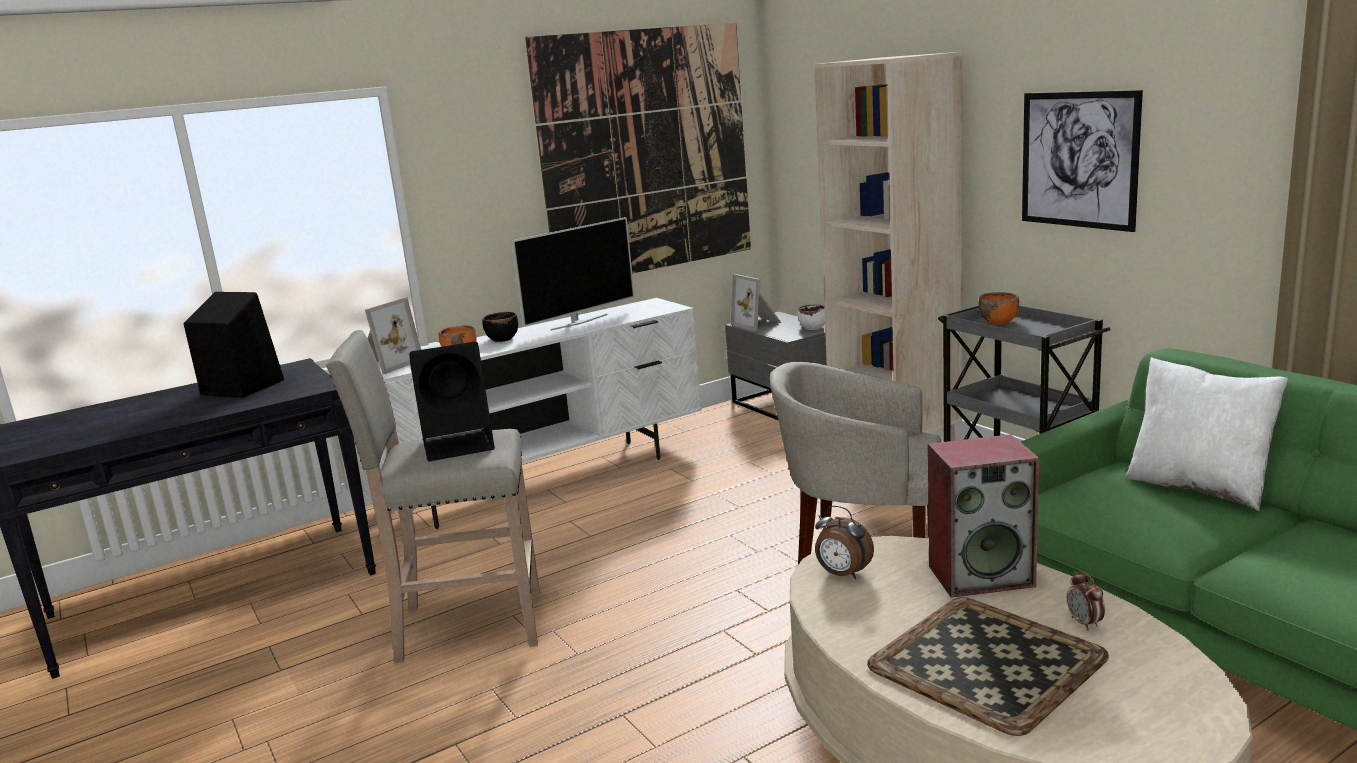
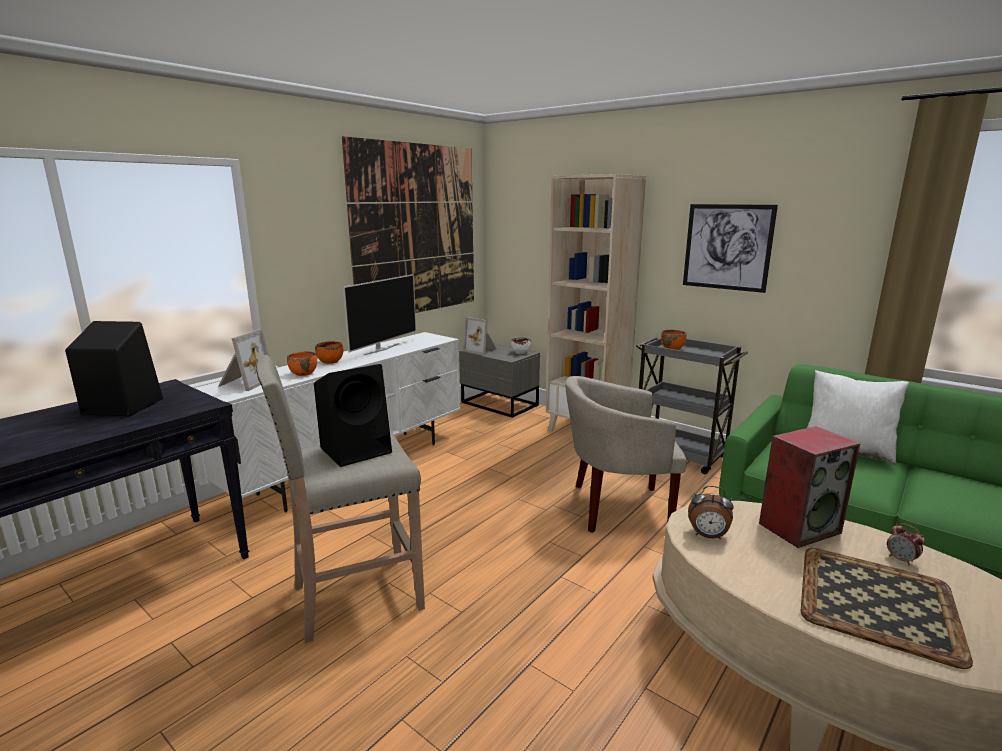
camera: 20 degrees left, 0 degrees up
black bowl [482,312,518,342] -> orange bowl [315,341,343,364]

